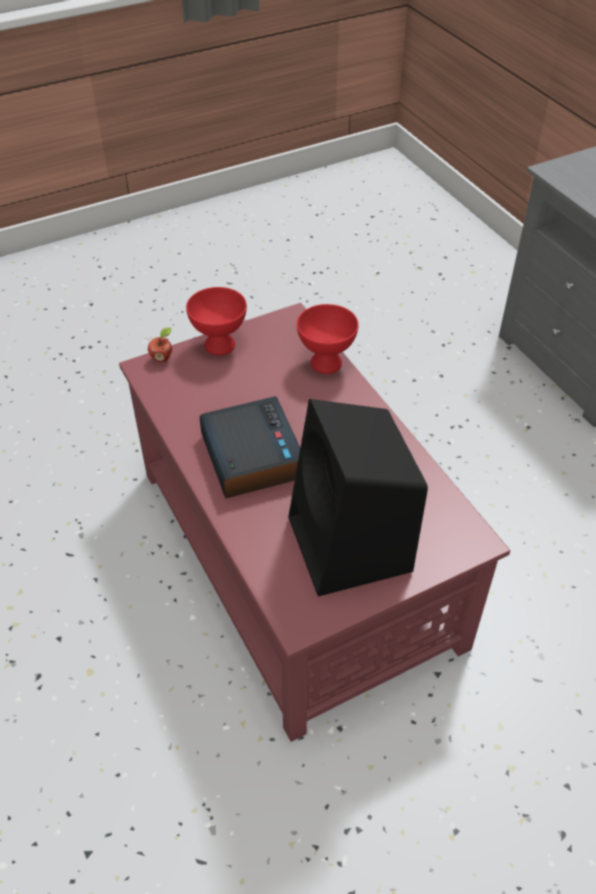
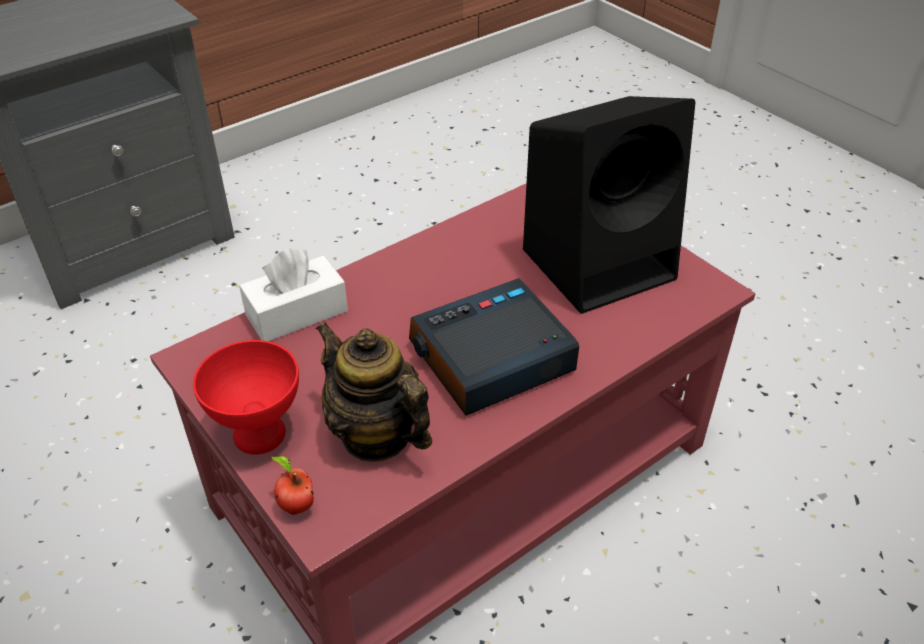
camera: 100 degrees left, 5 degrees down
red bowl [297,304,358,374] -> white tissue box [239,248,348,341]
none -> teapot [316,322,432,462]

